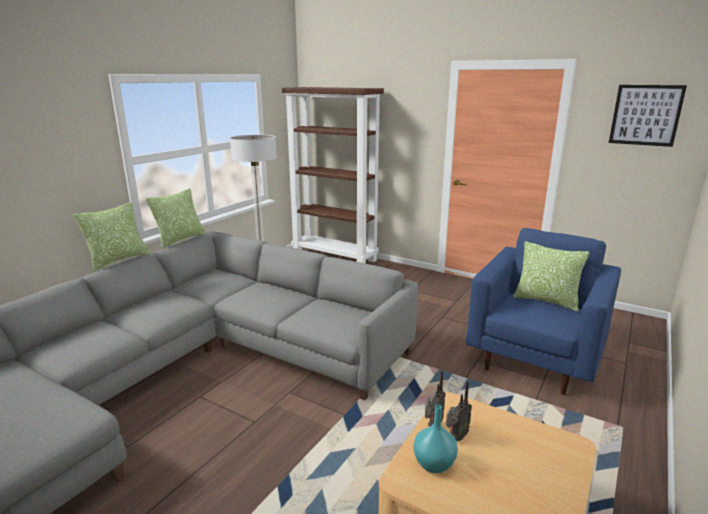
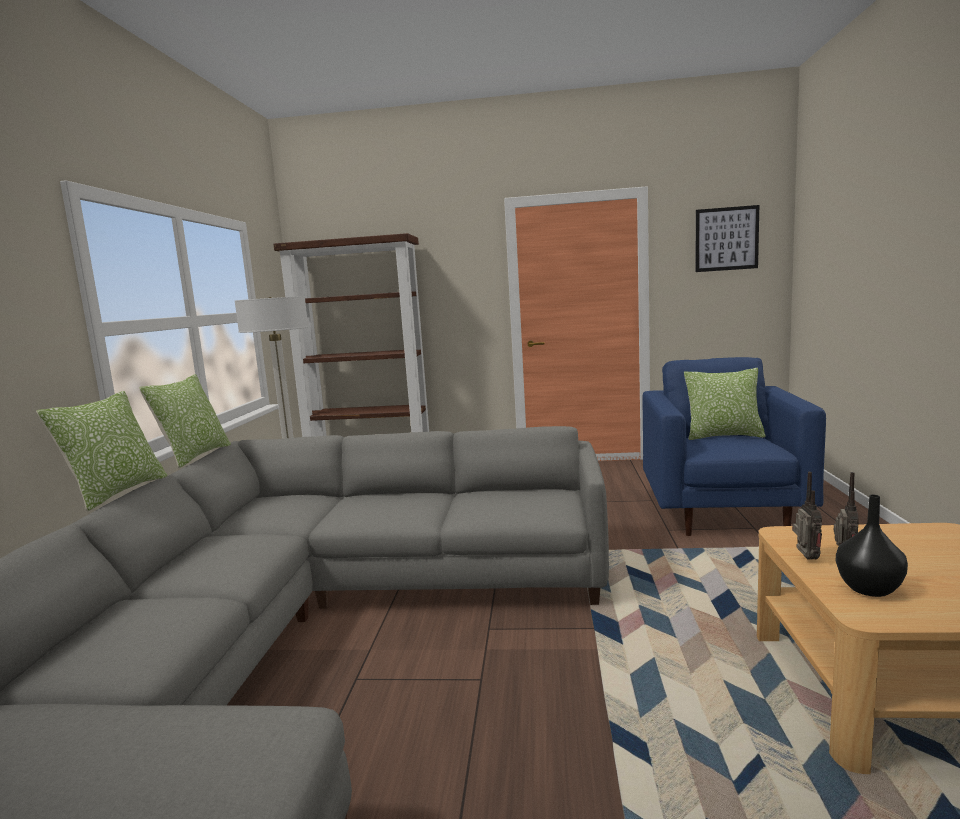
camera: 25 degrees left, 10 degrees down
turquoise vase [413,405,458,473] -> black vase [836,495,908,597]

